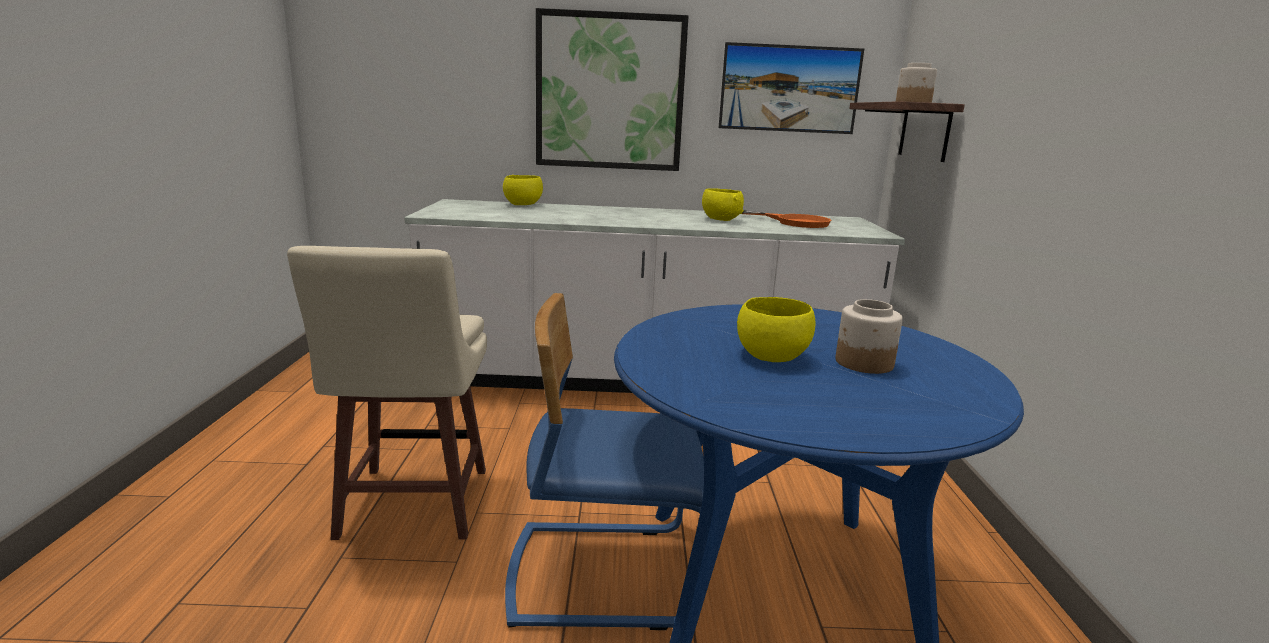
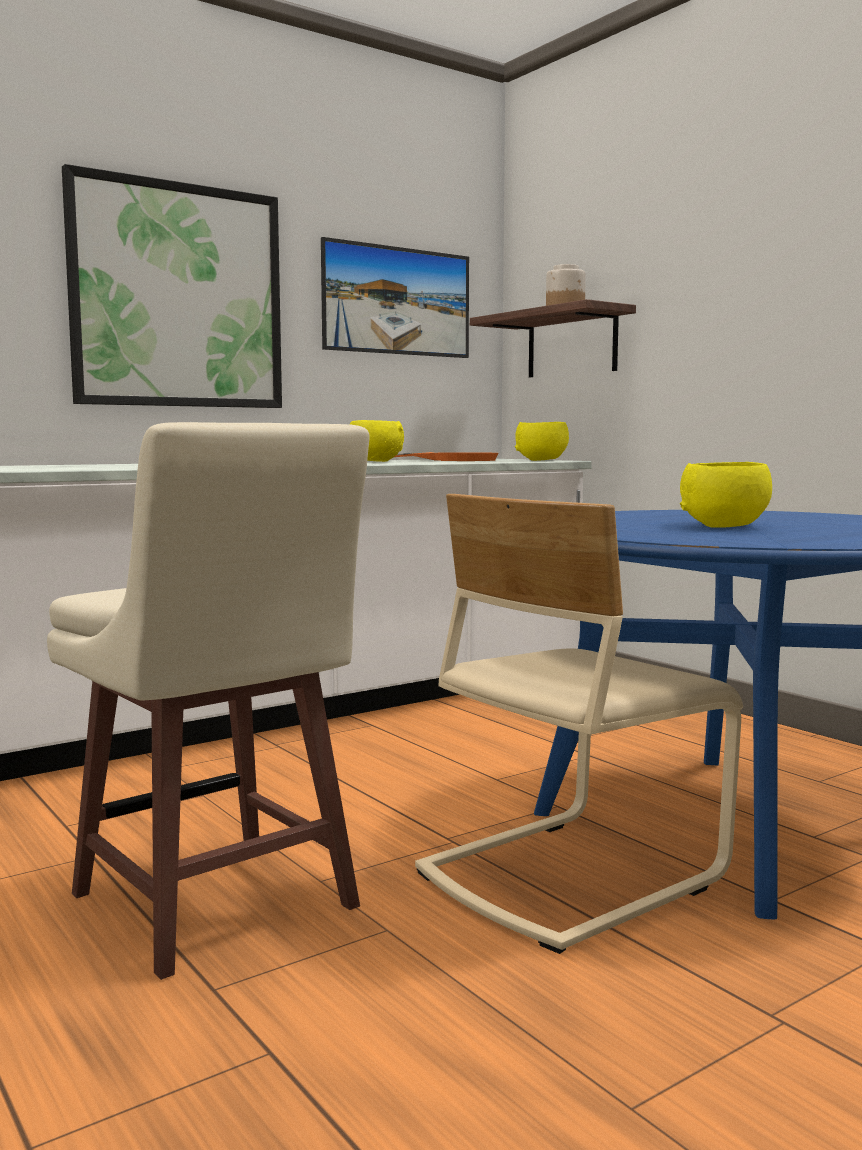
camera: 35 degrees left, 10 degrees down
yellow bowl [503,175,543,205] -> yellow bowl moved to [515,422,569,461]
blue chair [505,293,704,630] -> beige chair [415,494,743,954]
jar [835,299,903,374] -> none

